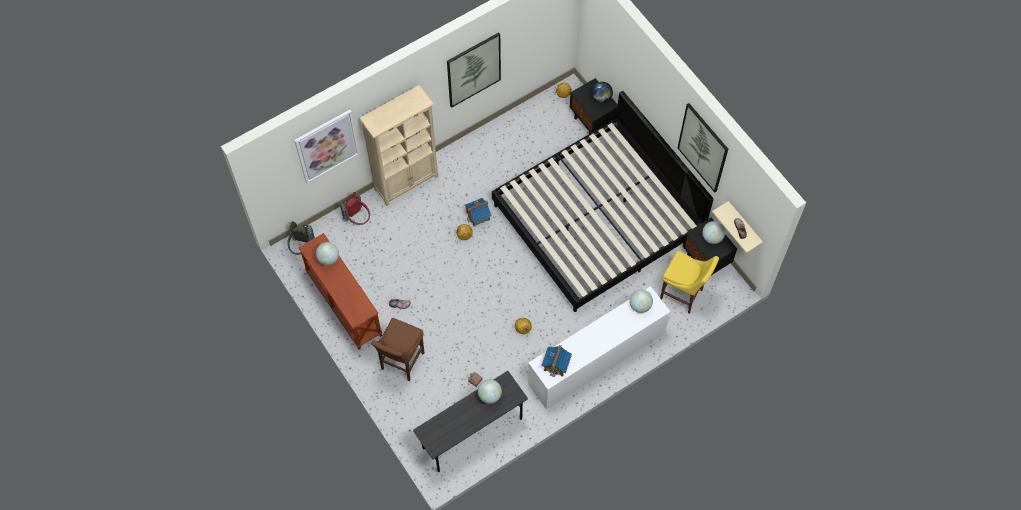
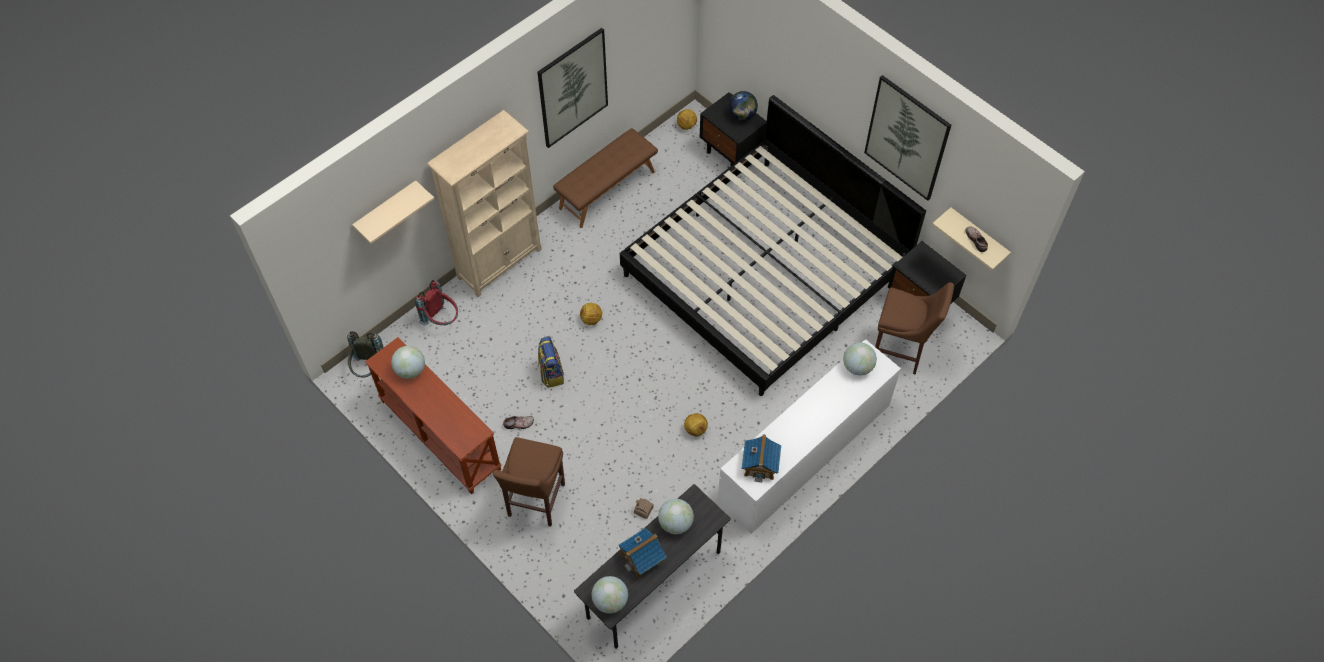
camera: 10 degrees left, 5 degrees down
picture [294,110,360,184] -> beige shelf [352,180,434,244]
toy house [465,198,492,227] -> toy house moved to [619,528,666,578]
yellow stool [660,250,719,314] -> brown stool [875,282,954,375]
globe [702,221,725,244] -> globe moved to [591,576,628,614]
none -> backpack [538,336,564,388]
none -> brown bench [553,128,658,228]

